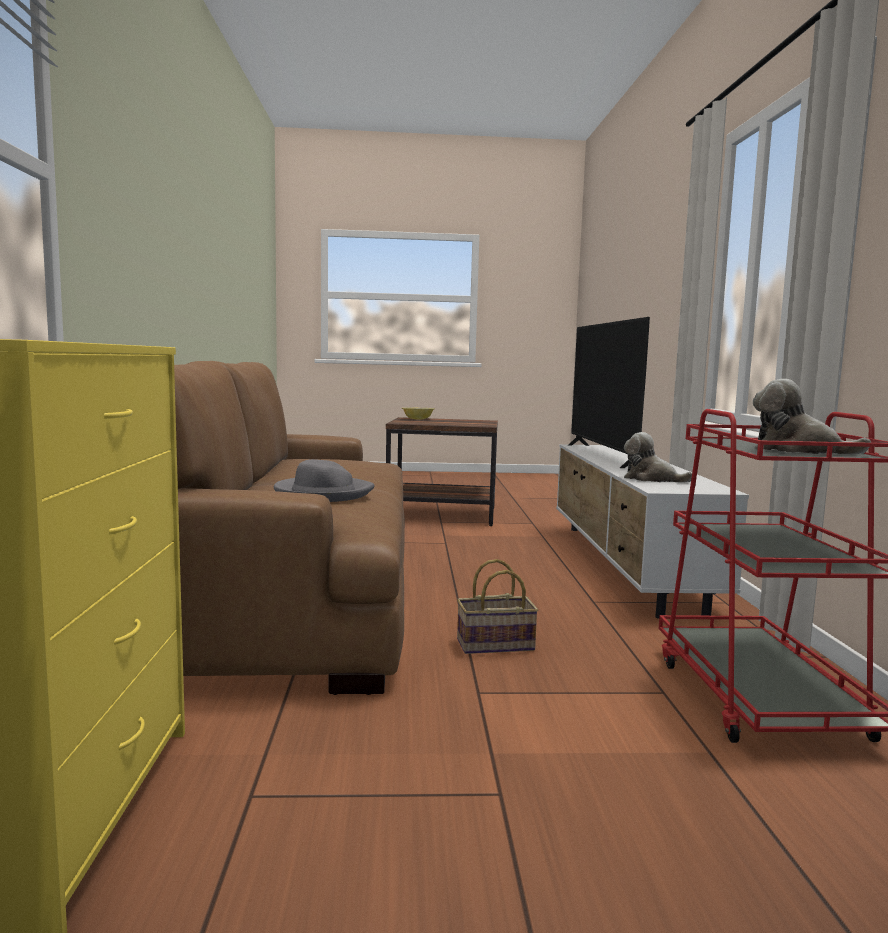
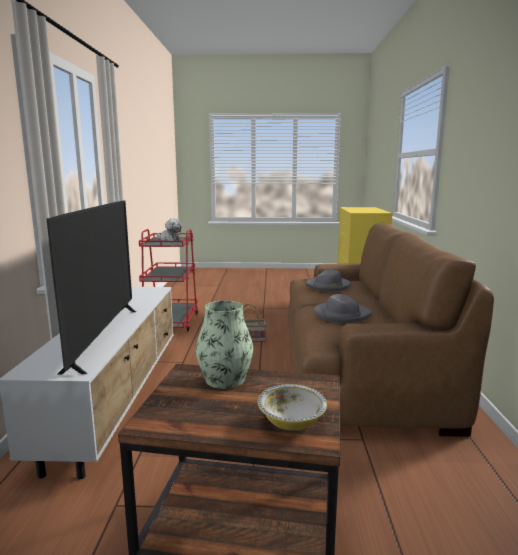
camera: 175 degrees left, 5 degrees up
plush toy [624,432,692,483] -> none
none -> vase [196,301,253,389]
none -> grey hat [314,294,373,323]

